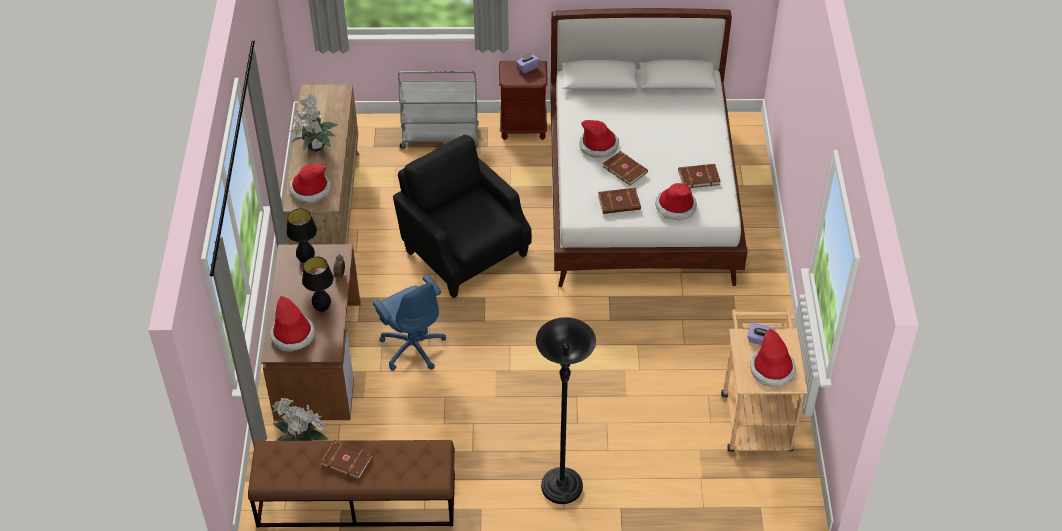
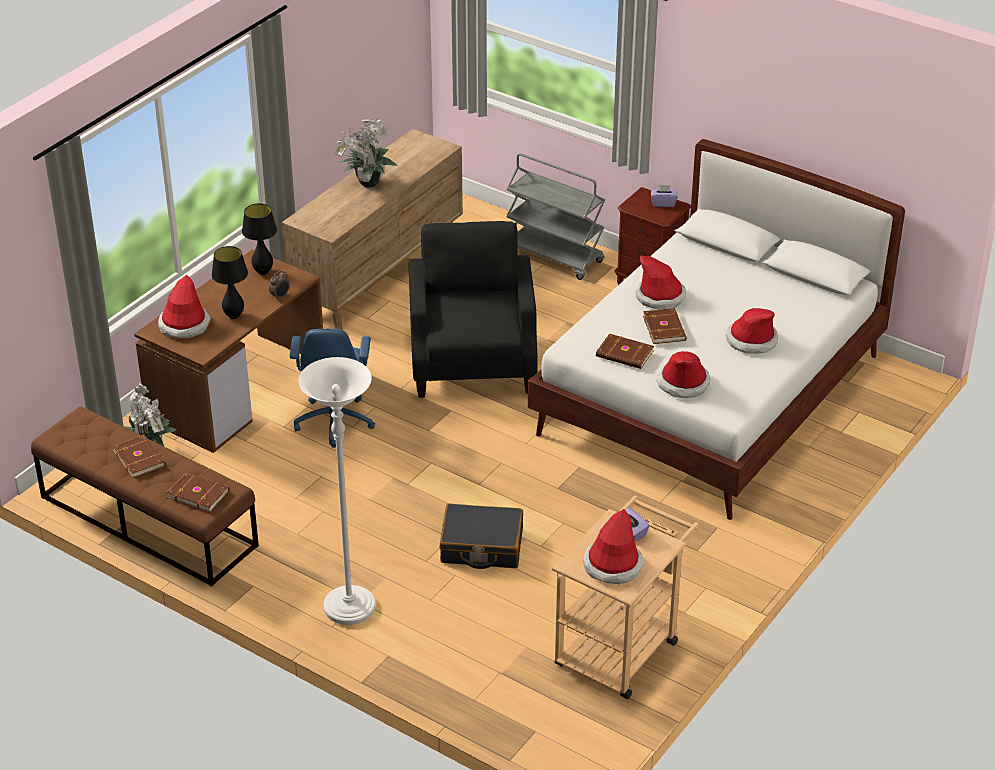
camera: 35 degrees right, 10 degrees down
hat [289,164,331,203] -> hat moved to [726,308,778,354]
black floor lamp [536,317,596,504] -> white floor lamp [298,357,375,625]
brown book [678,164,721,188] -> brown book moved to [166,472,229,513]
none -> black suitcase [440,503,523,569]

